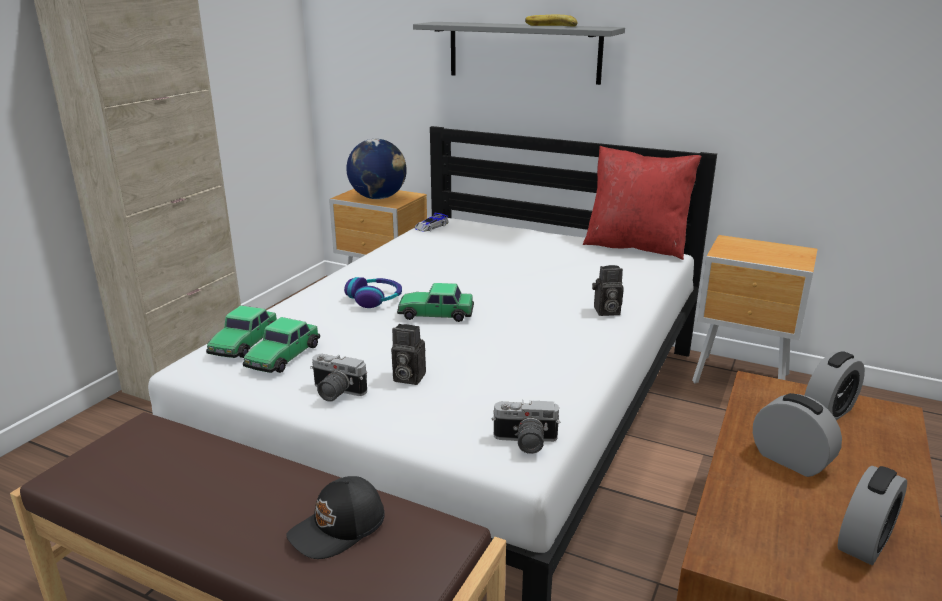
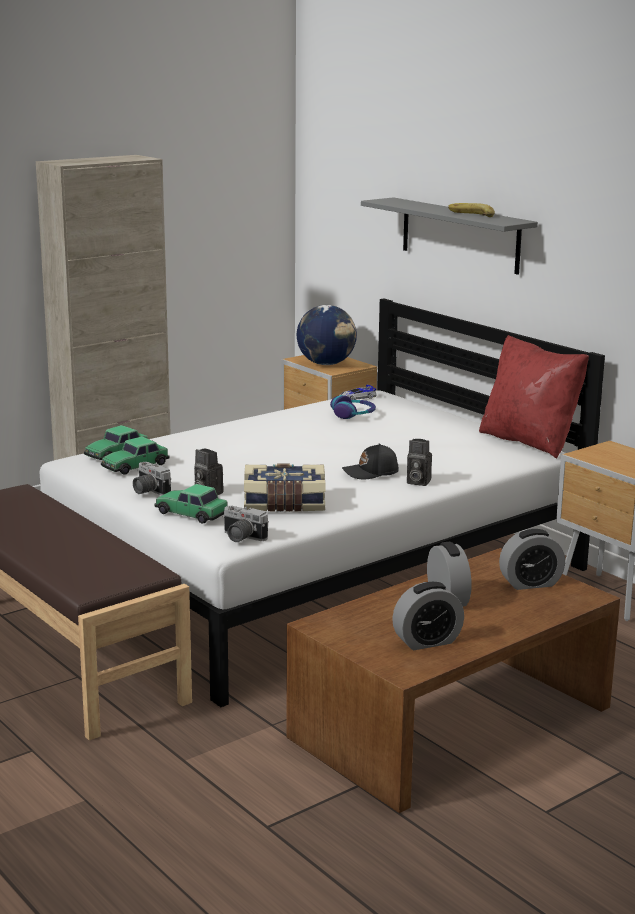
camera: 25 degrees right, 5 degrees down
black cap [286,476,385,559] -> black cap moved to [342,444,399,479]
headphones [344,277,402,308] -> headphones moved to [330,395,376,419]
toy car [397,283,474,322] -> toy car moved to [155,484,227,524]
none -> book [244,464,326,512]

